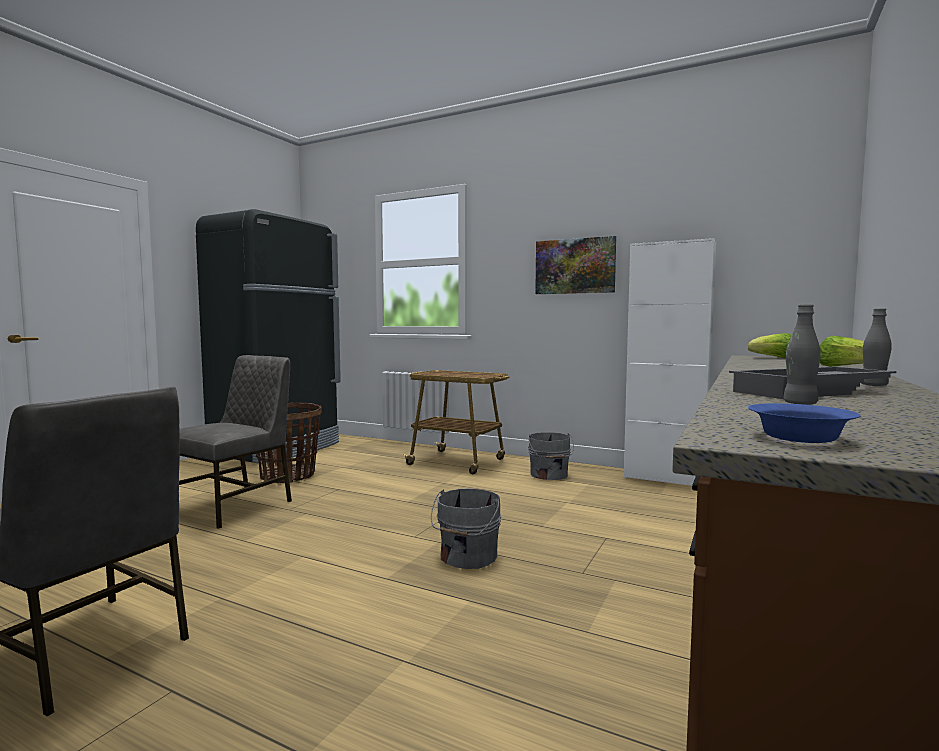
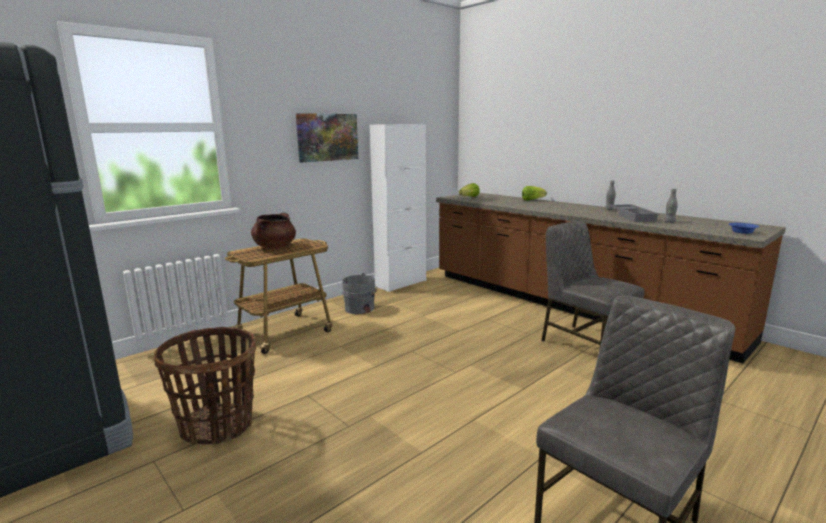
camera: 70 degrees left, 10 degrees up
grey chair [179,355,292,529] -> grey chair moved to [541,221,644,345]
grey bucket [431,488,501,569] -> none
none -> brown cooking pot [251,213,296,248]

